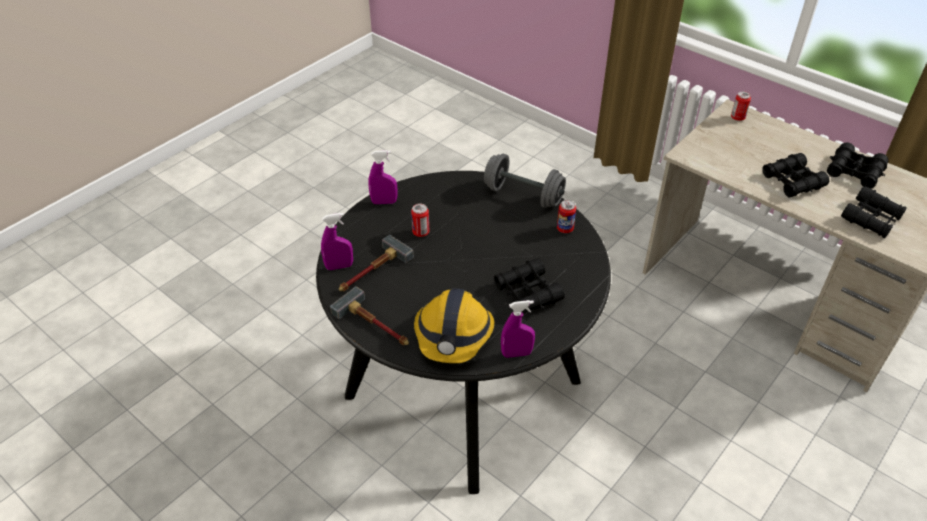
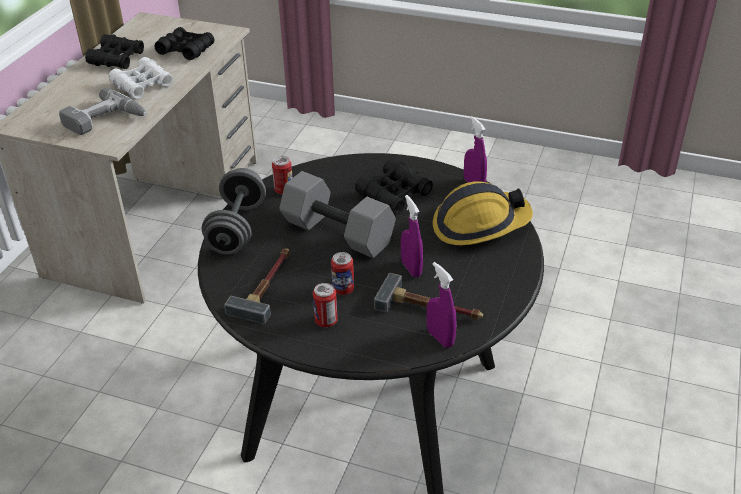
camera: 110 degrees left, 5 degrees down
hammer [330,286,409,346] -> hammer moved to [224,248,290,324]
purple spray bottle [368,150,397,204] -> purple spray bottle moved to [401,195,423,277]
can [731,92,751,121] -> can moved to [313,283,338,327]
black binoculars [762,153,829,197] -> white binoculars [109,57,173,99]
none -> power drill [59,88,147,135]
none -> grey dumbbell [279,171,396,258]

